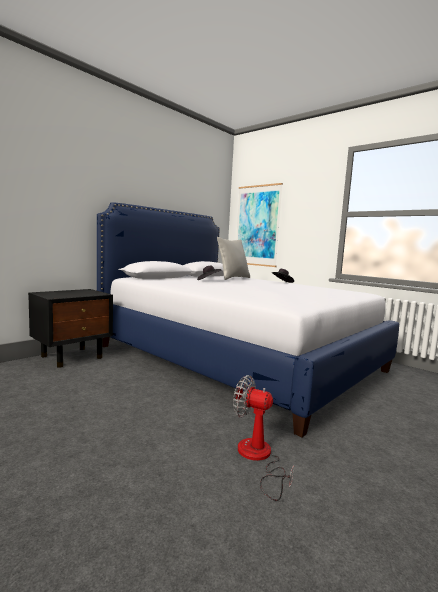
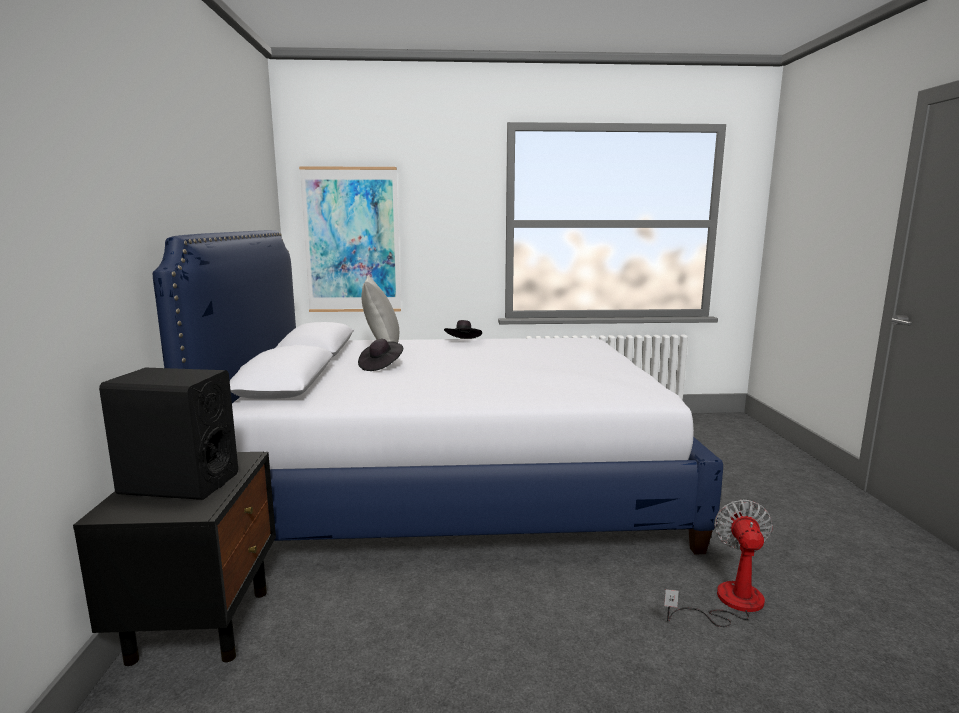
camera: 45 degrees left, 5 degrees up
fan [233,375,294,501] -> fan turned 120 degrees clockwise [664,500,773,627]
none -> black speaker [99,368,238,500]

